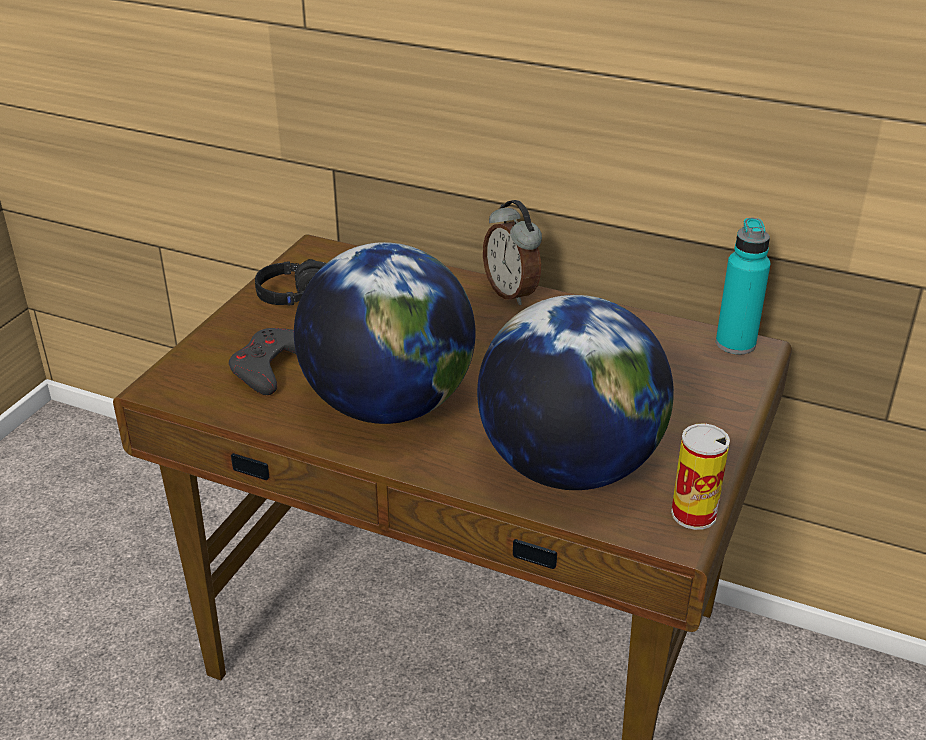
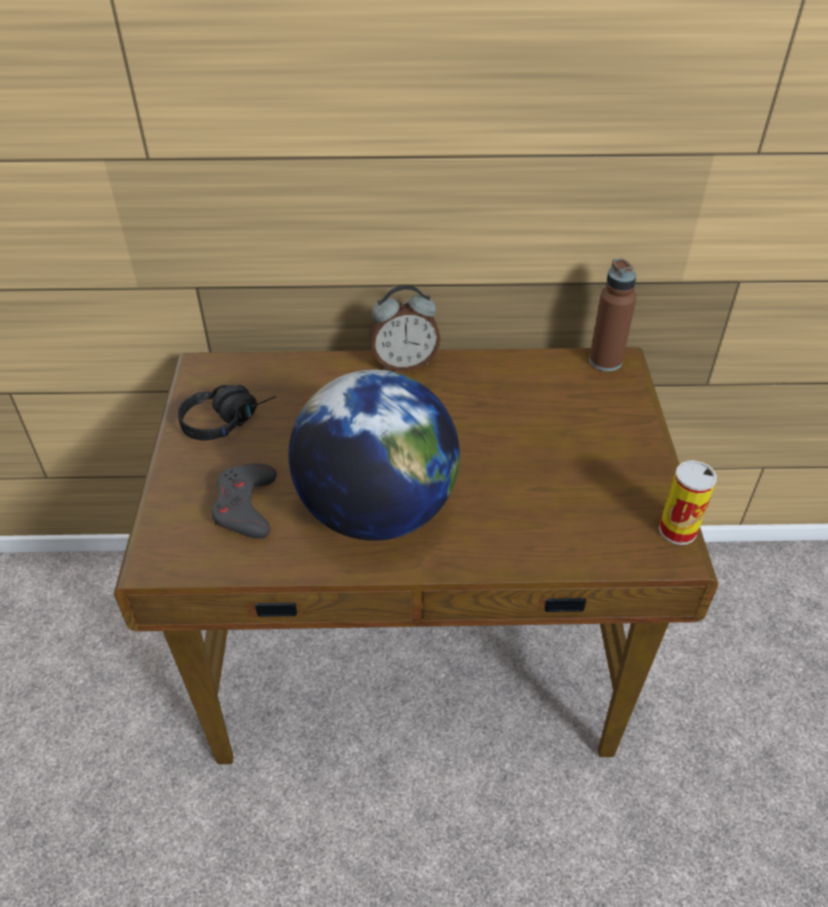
camera: 25 degrees left, 10 degrees up
globe [477,295,674,490] -> none
alarm clock [483,200,542,305] -> alarm clock turned 45 degrees counterclockwise [369,285,441,371]
turquoise bottle [716,218,770,355] -> brown bottle [589,258,637,371]

